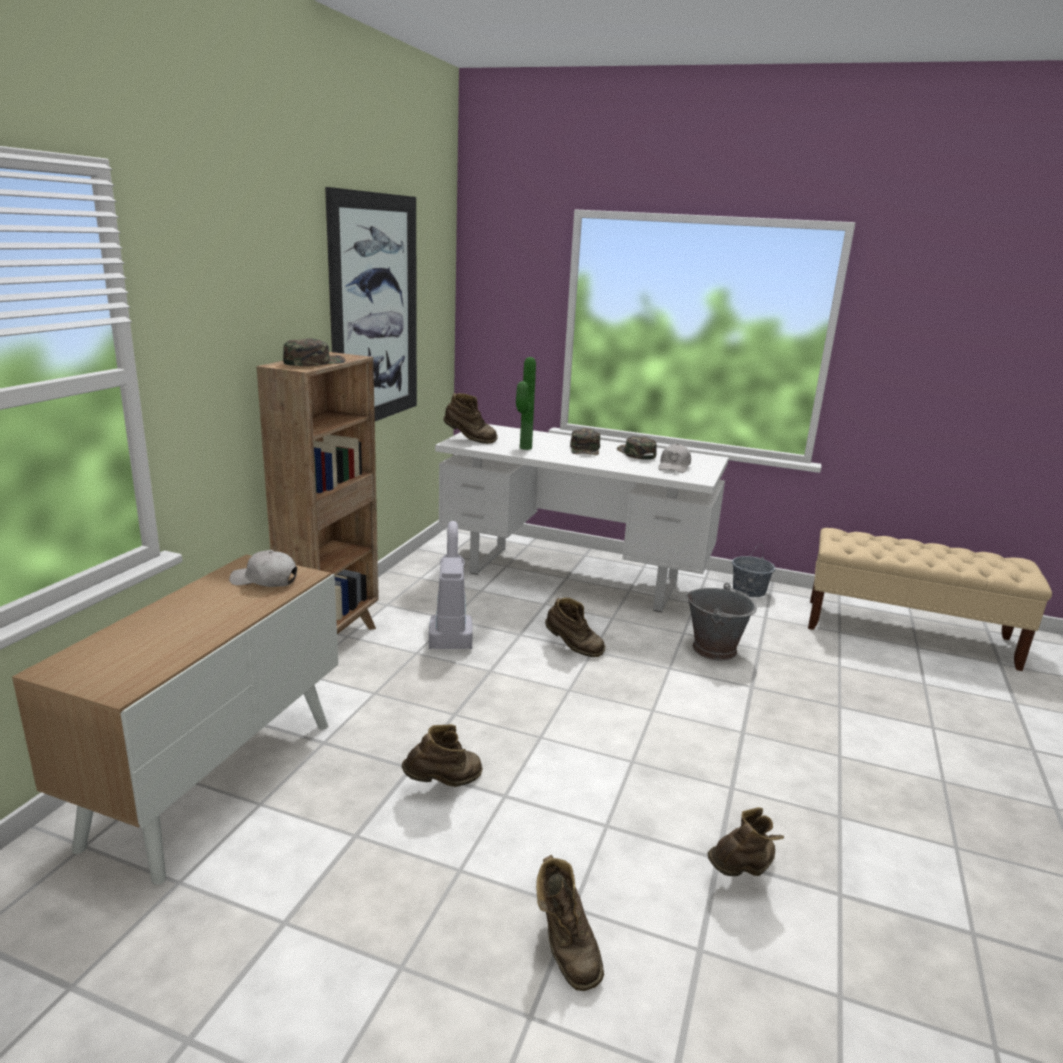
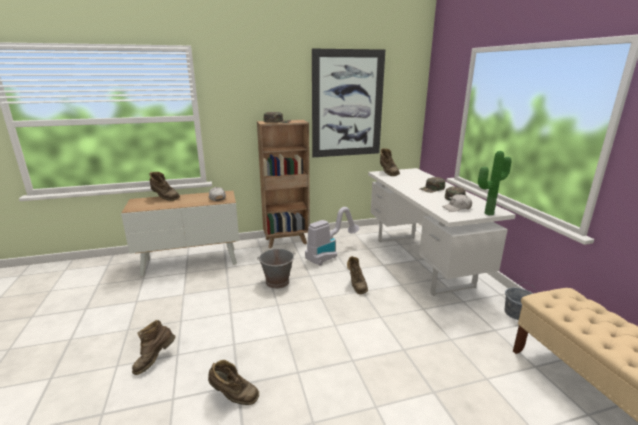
camera: 55 degrees right, 0 degrees up
brown boot [402,724,483,787] -> brown boot moved to [150,172,180,201]
potted plant [516,357,536,450] -> potted plant moved to [478,151,512,215]
grey bucket [686,583,757,661] -> grey bucket moved to [257,248,296,289]

